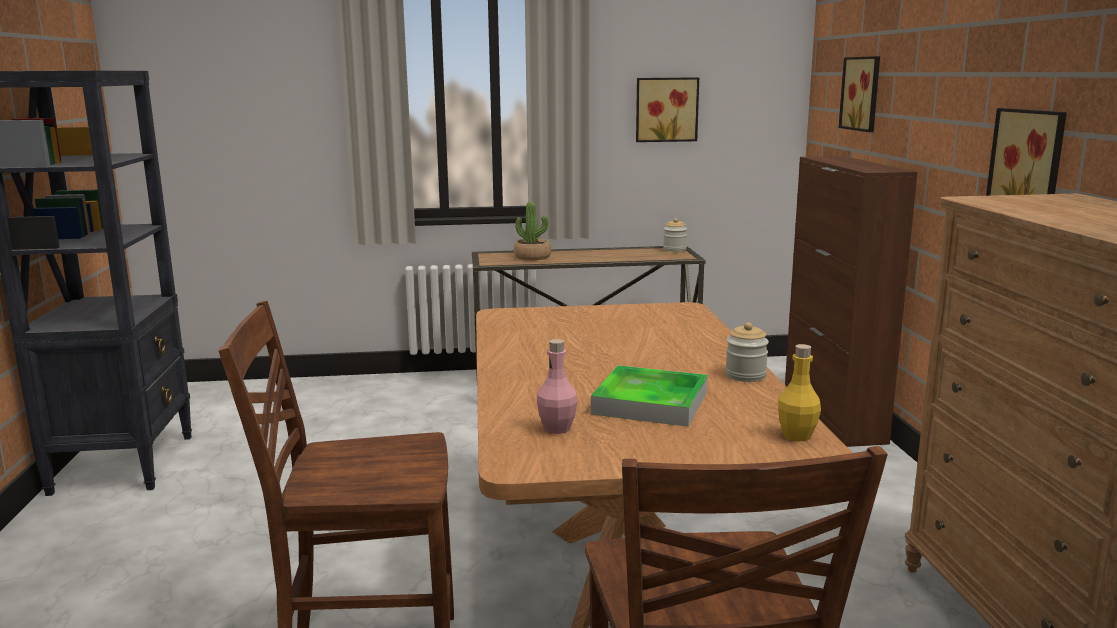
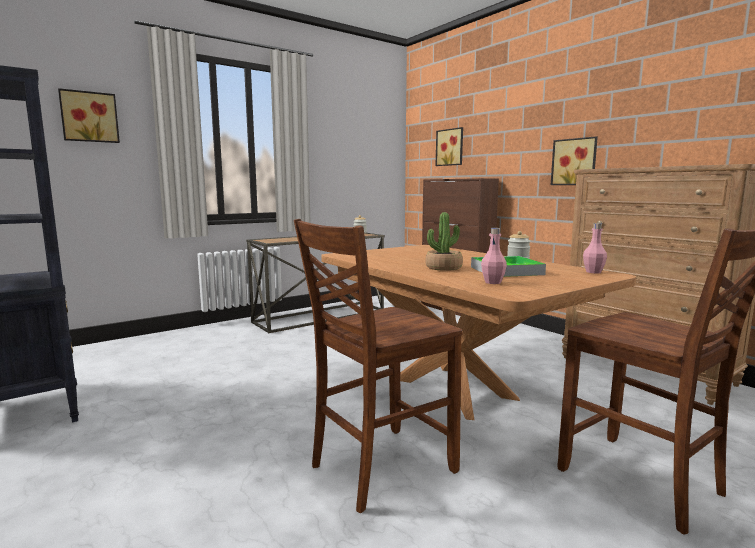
camera: 30 degrees left, 5 degrees down
potted plant [514,202,551,260] -> potted plant moved to [425,212,463,271]
picture [636,77,699,142] -> picture moved to [58,88,120,143]
yellow bottle [778,344,821,441] -> pink bottle [583,223,607,273]

